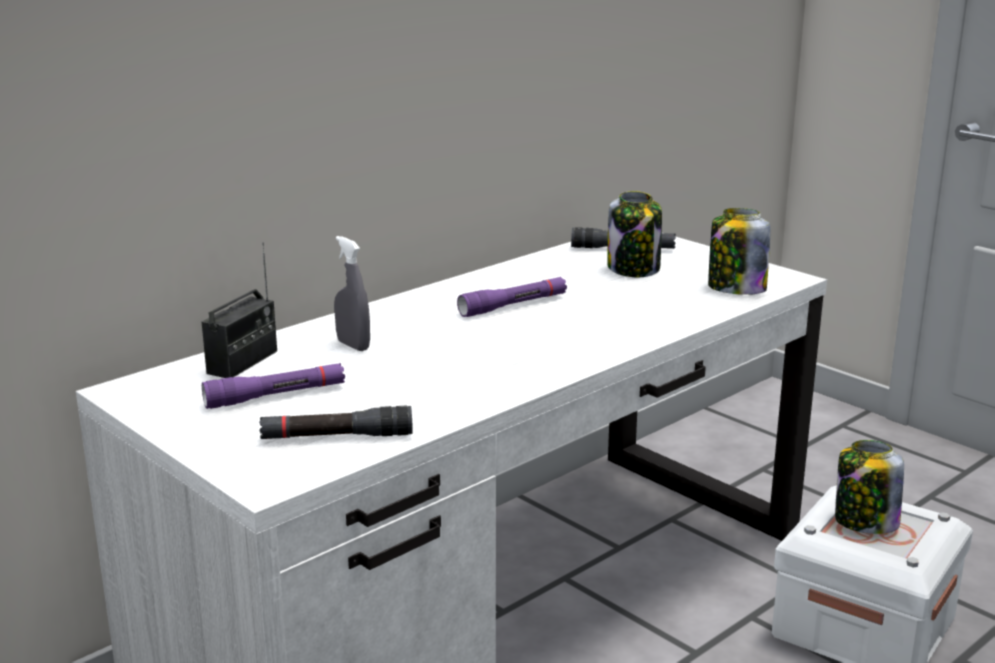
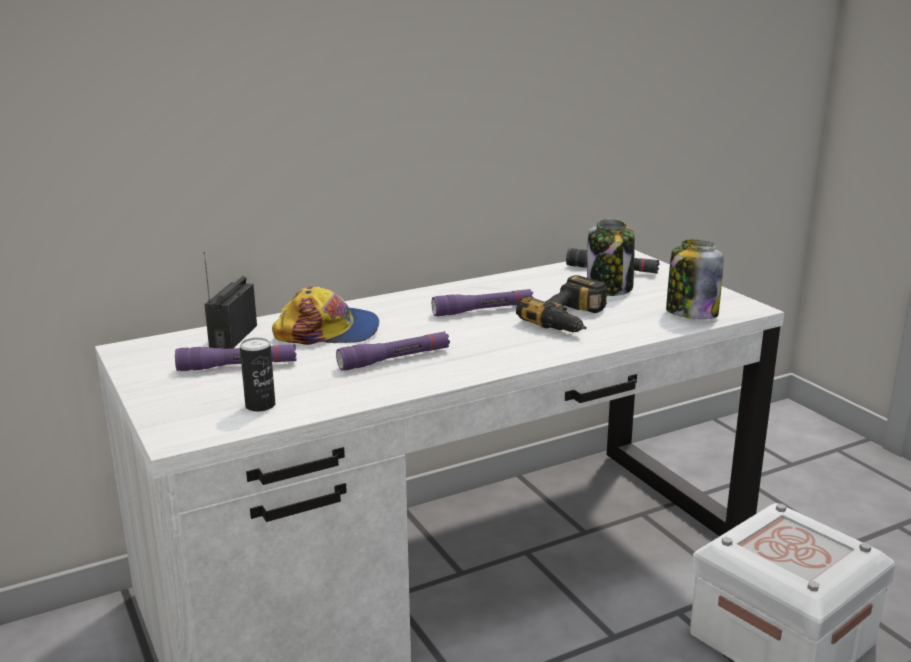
camera: 15 degrees right, 0 degrees up
radio [202,243,277,378] -> radio turned 150 degrees clockwise [204,252,257,349]
black flashlight [259,405,413,439] -> can [240,338,275,412]
grey spray bottle [334,236,370,351] -> cap [272,286,379,345]
jar [835,440,904,534] -> none
none -> purple flashlight [336,331,450,371]
none -> power drill [516,275,607,332]

